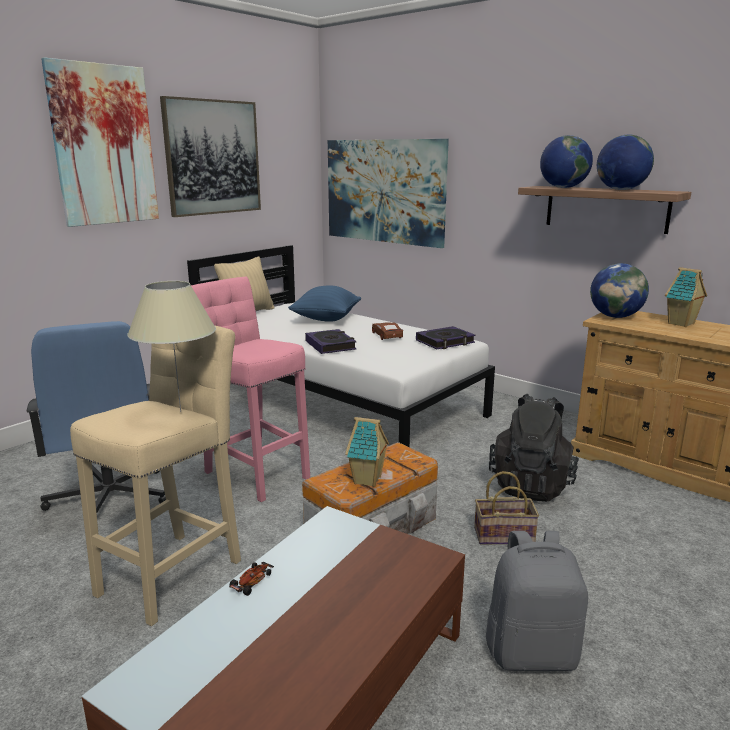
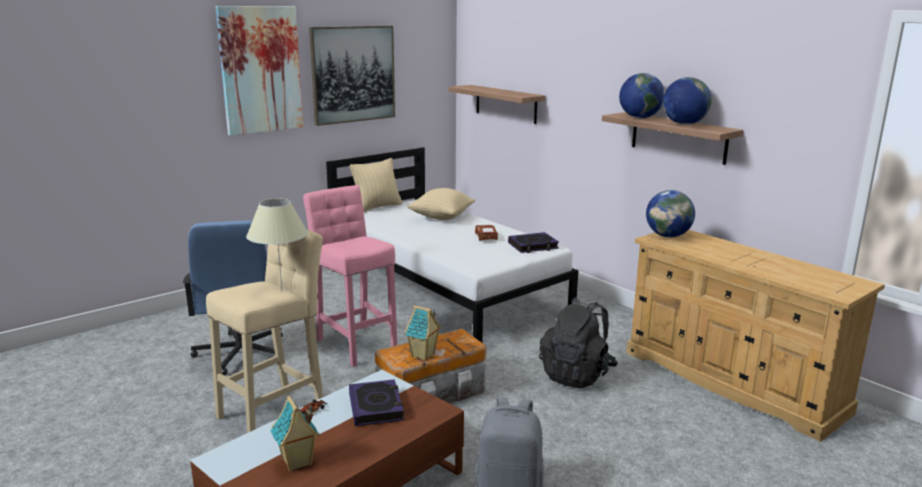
camera: 10 degrees right, 0 degrees up
blue pillow [288,285,361,322] -> beige pillow [407,188,475,220]
book [305,329,357,354] -> book moved to [349,380,404,426]
picture [328,139,449,248] -> shelf [449,85,545,124]
basket [474,471,539,544] -> none
toy house [665,267,707,327] -> toy house moved to [271,395,320,472]

